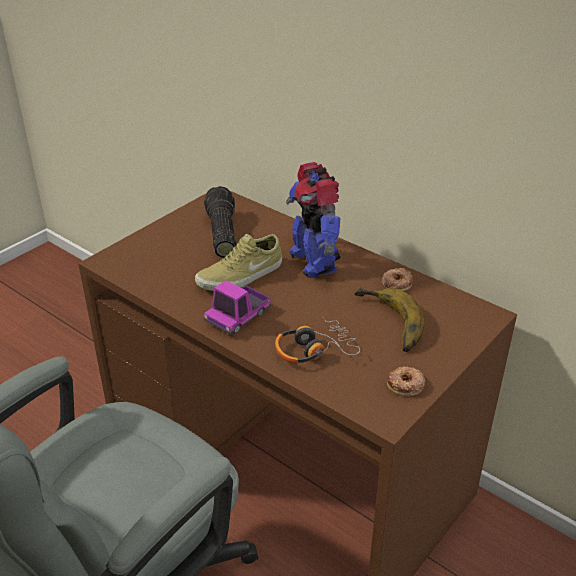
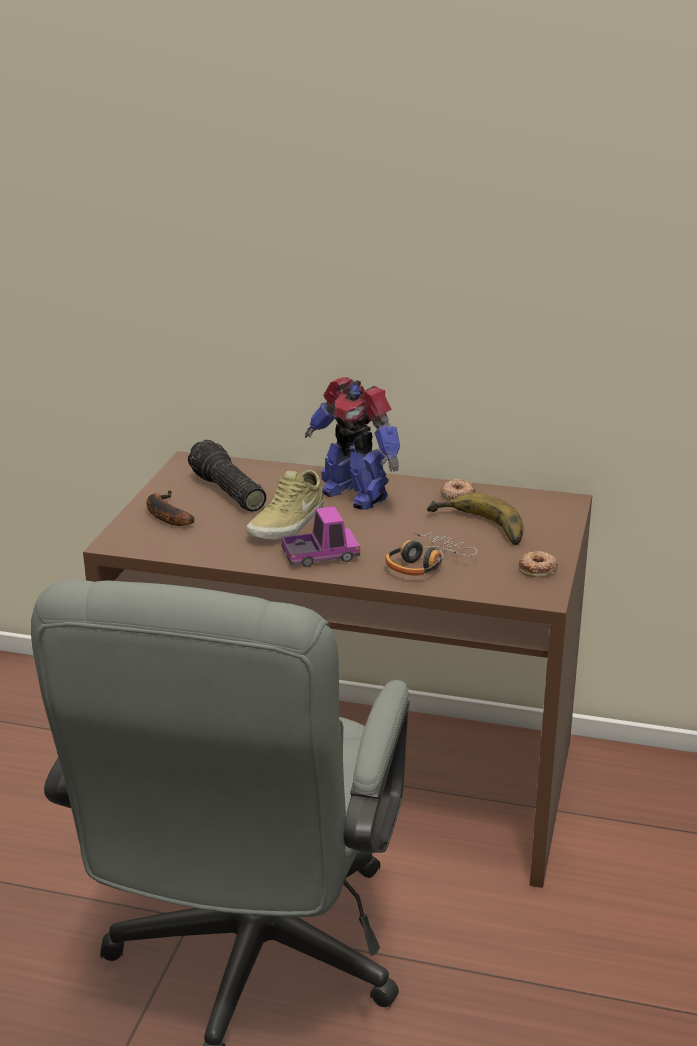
camera: 25 degrees left, 10 degrees down
toy truck [204,280,271,335] -> toy truck turned 120 degrees counterclockwise [281,506,360,567]
none -> banana [147,490,194,526]

